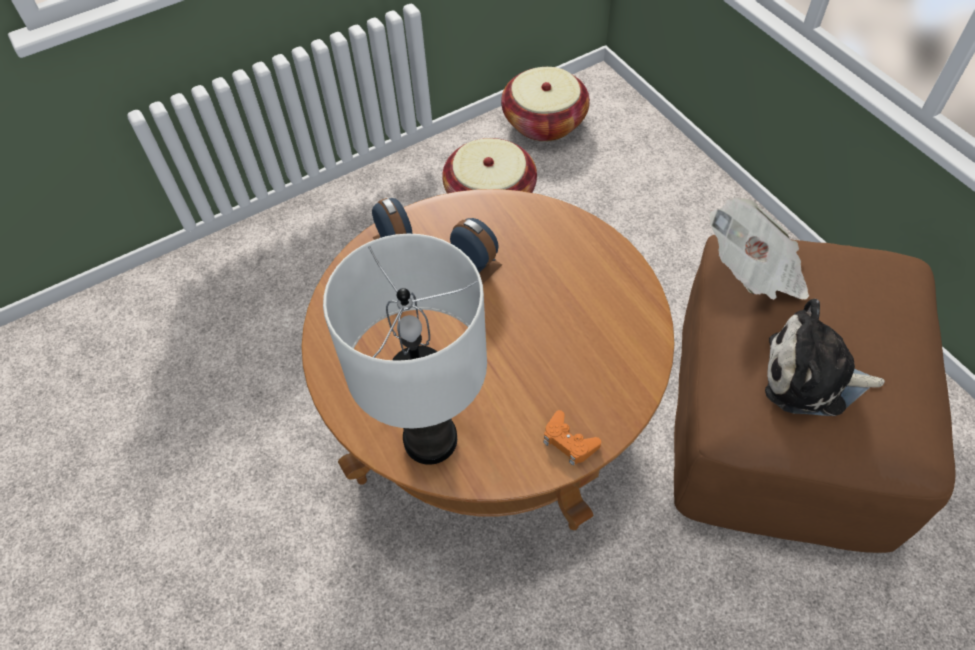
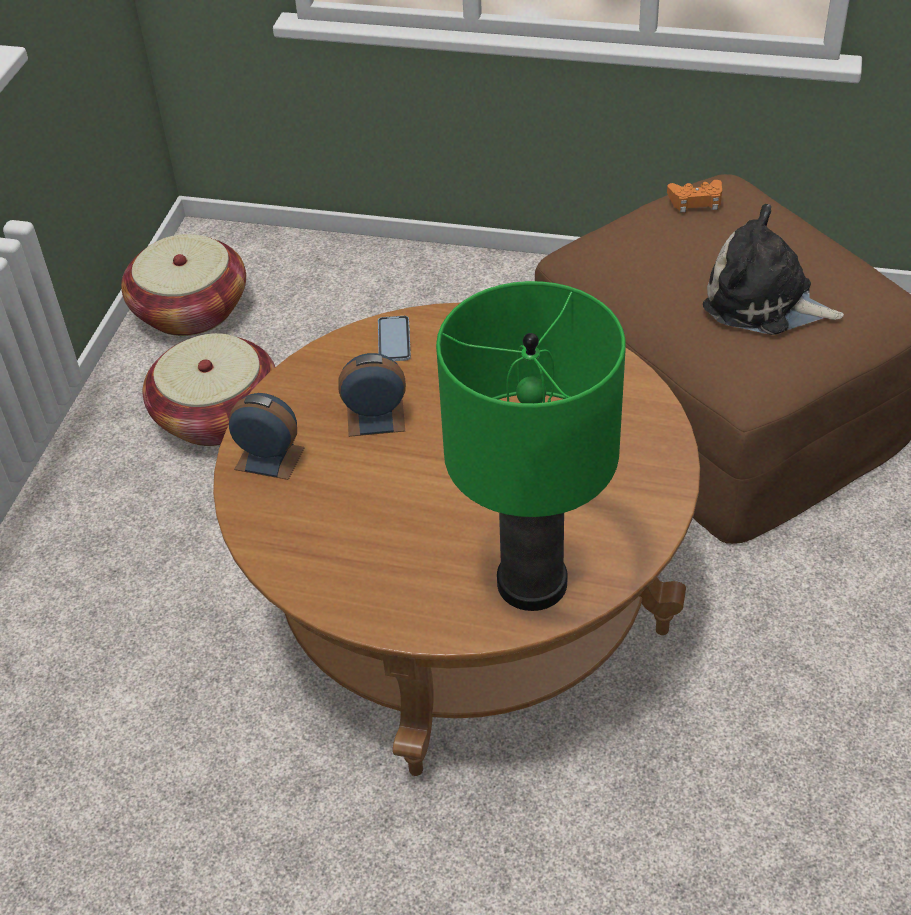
camera: 45 degrees left, 10 degrees down
white table lamp [323,234,487,465] -> green table lamp [436,281,626,611]
orange game controller [543,410,601,465] -> orange game controller moved to [667,180,722,213]
newspaper [709,198,809,300] -> none
plush toy [765,299,885,416] -> plush toy turned 60 degrees clockwise [703,204,844,335]
none -> phone [378,316,411,361]

